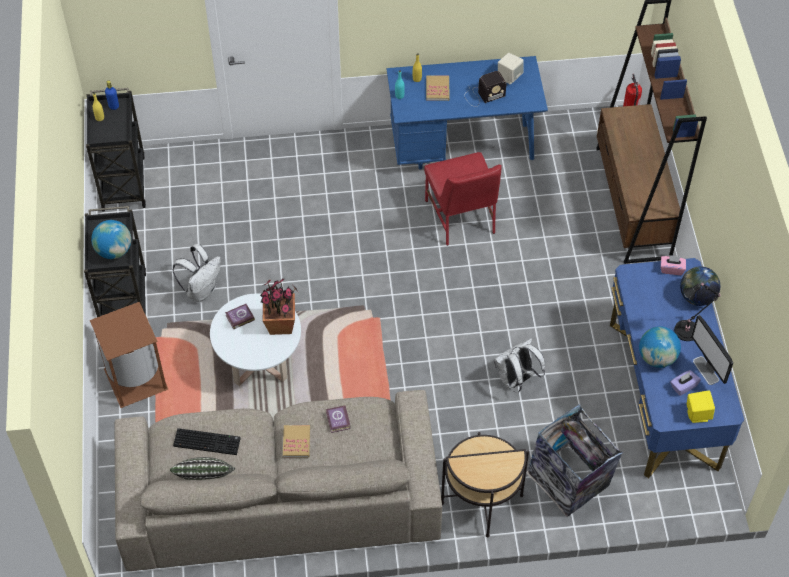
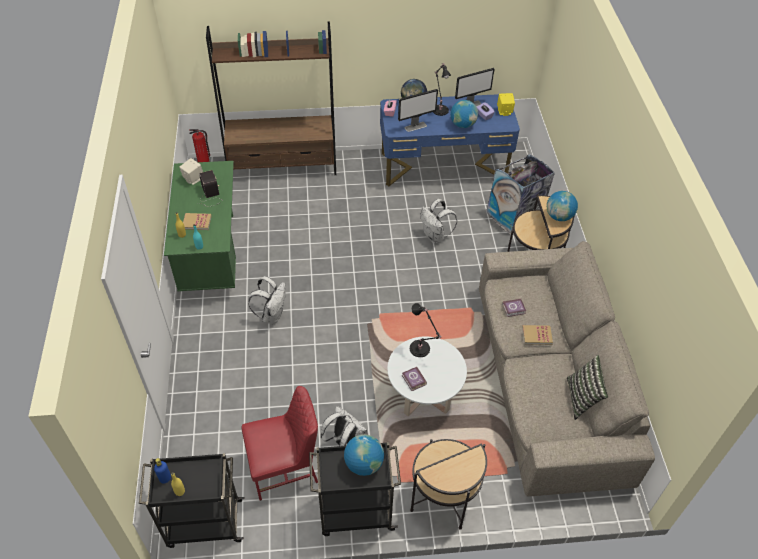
camera: 90 degrees left, 5 degrees down
brown trash can [90,302,168,408] -> side table [410,439,487,530]
keyboard [173,428,241,455] -> none
potted plant [260,279,297,335] -> black table lamp [410,303,442,357]
blue desk [386,56,548,170] -> green desk [164,161,236,291]
red chair [424,152,502,246] -> red chair moved to [242,386,318,501]
none -> white backpack [248,276,285,324]
none -> monitor [398,89,438,132]
none -> globe [547,191,578,221]

